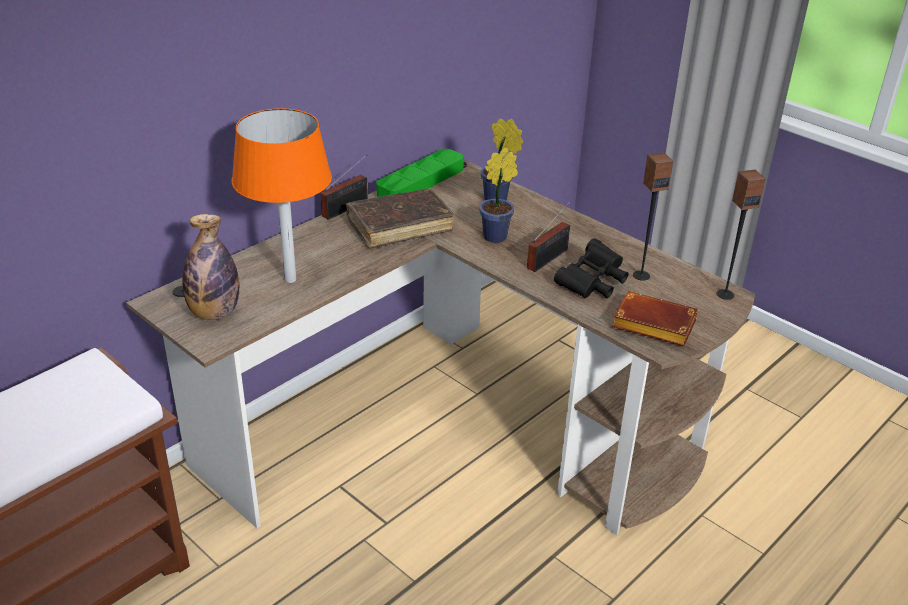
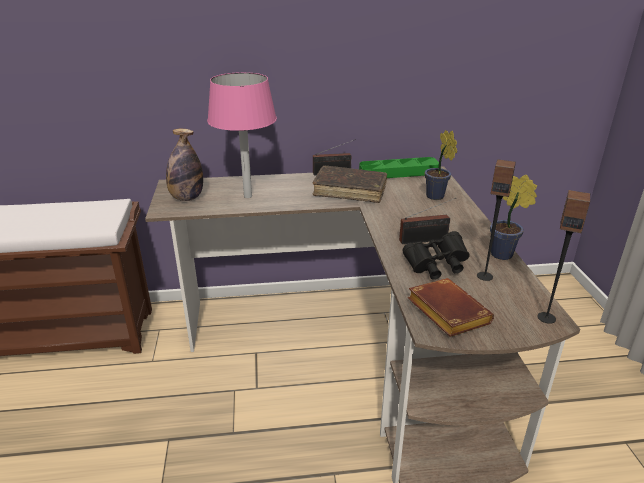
camera: 40 degrees right, 5 degrees down
orange table lamp [232,108,332,283] -> pink table lamp [207,72,277,198]
potted plant [479,148,518,243] -> potted plant moved to [490,175,537,260]

